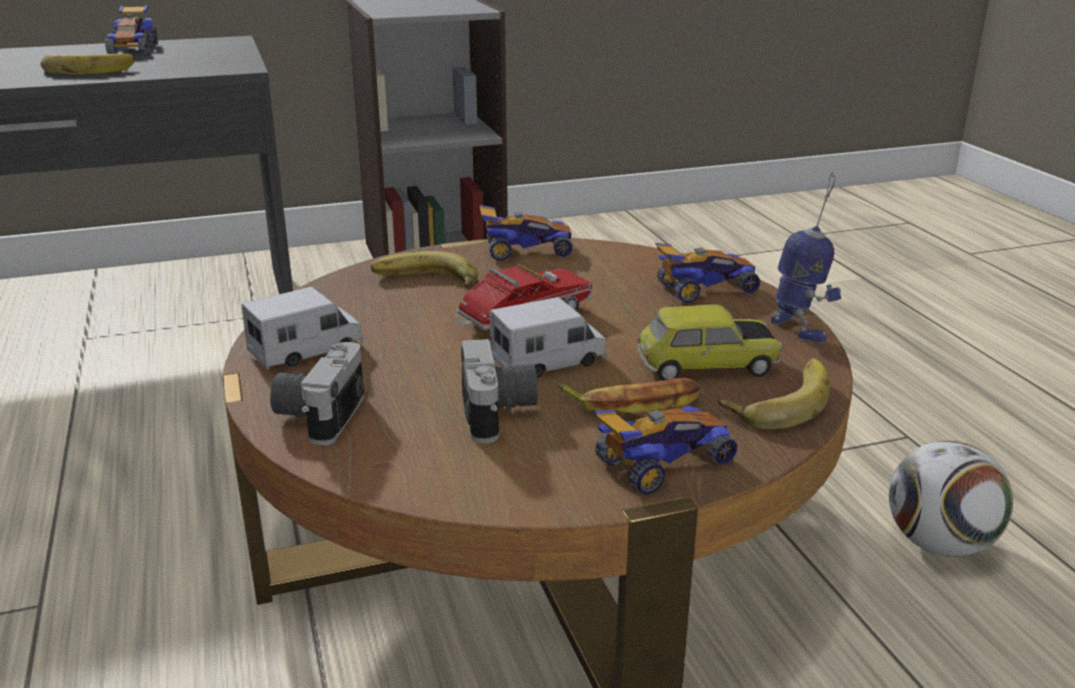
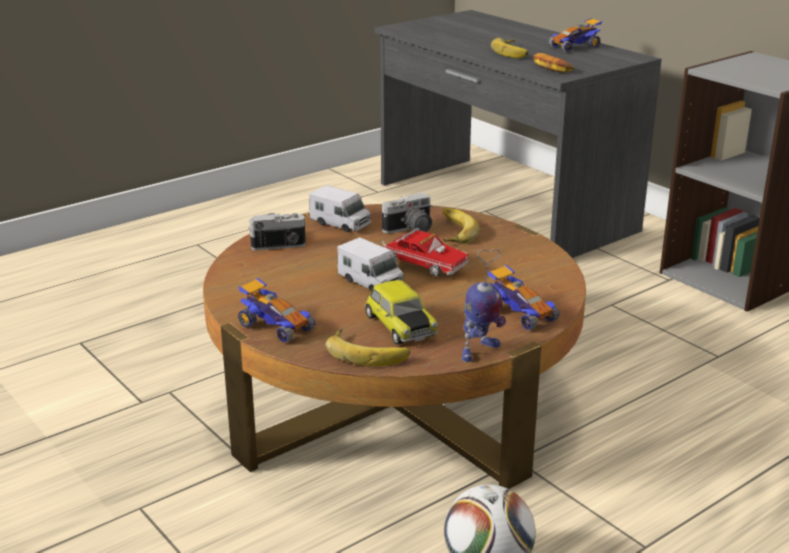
camera: 70 degrees right, 0 degrees up
camera [461,339,538,443] -> camera moved to [382,192,433,233]
toy car [480,205,573,261] -> none
banana [558,378,700,416] -> banana moved to [533,53,574,72]

